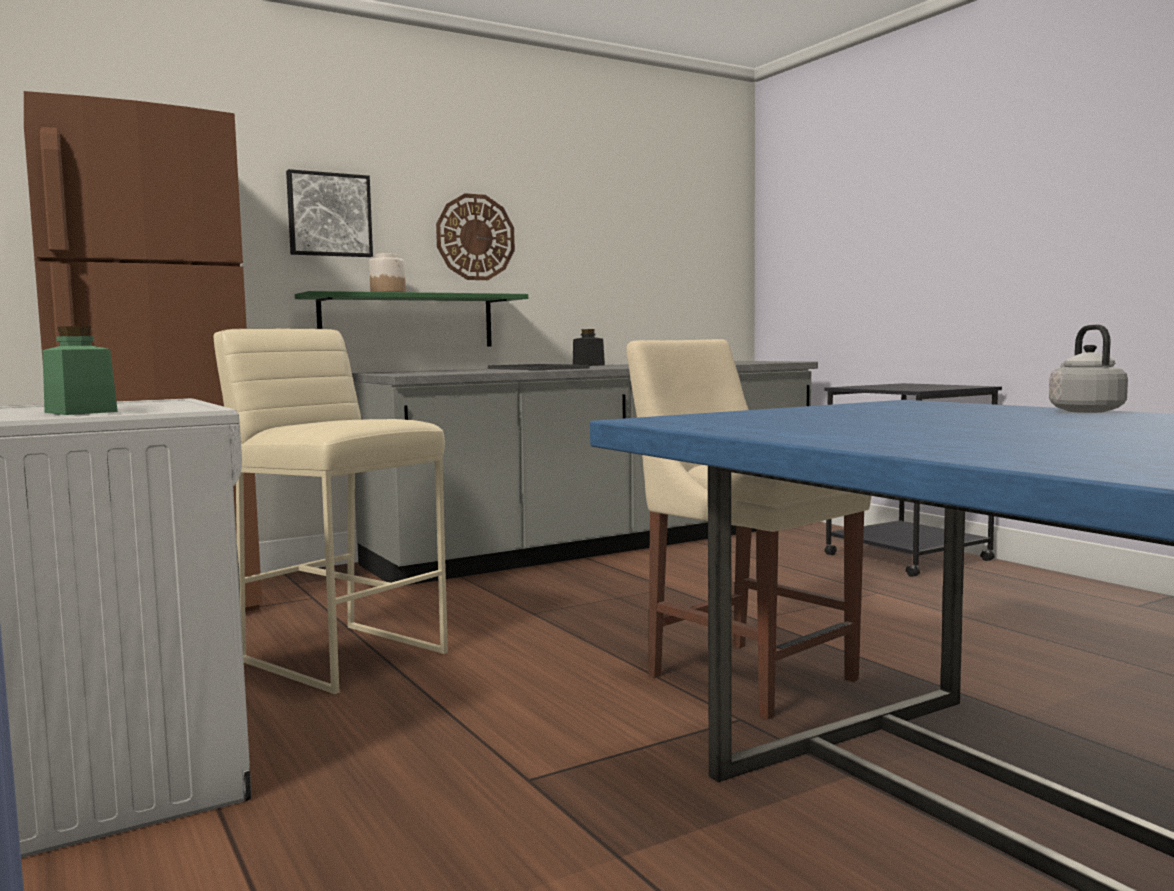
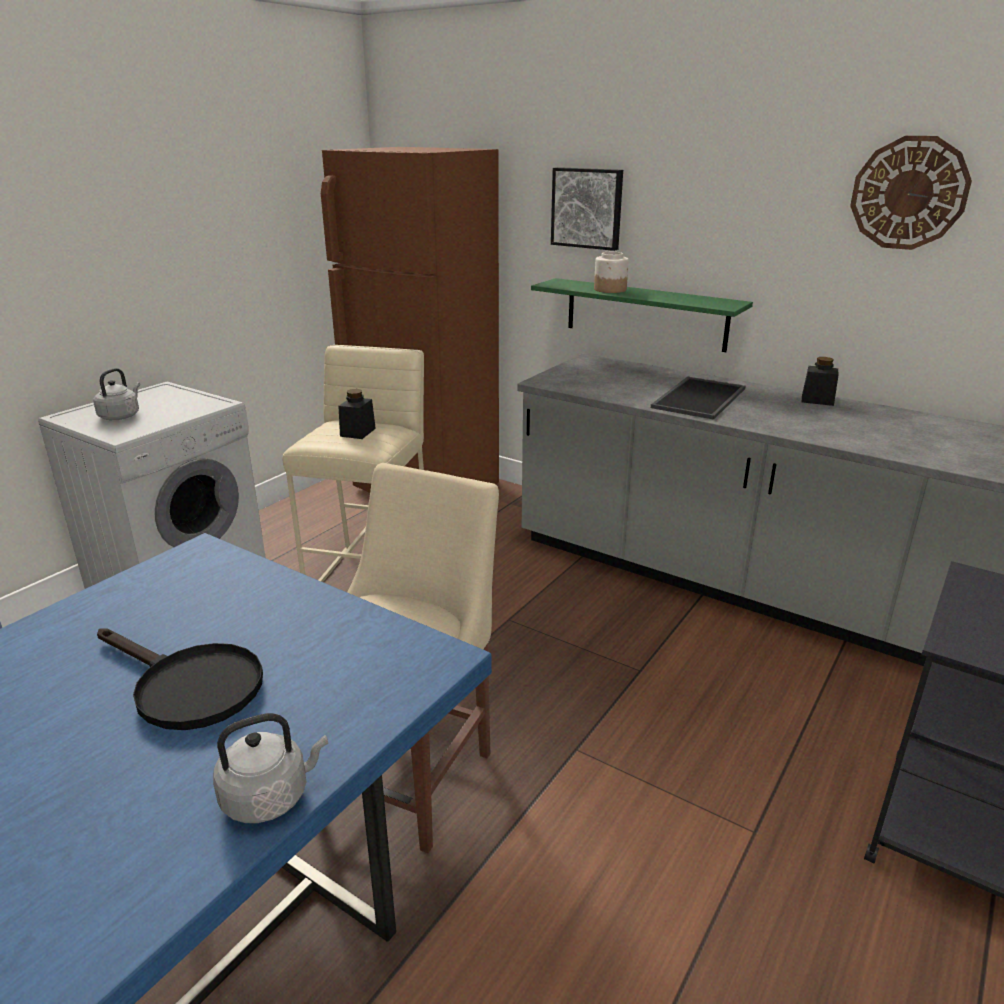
camera: 65 degrees right, 20 degrees up
green jar [42,326,118,415] -> grey kettle [93,368,140,420]
wall clock [436,193,515,280] -> wall clock moved to [850,136,972,250]
none -> black frying pan [97,628,263,730]
none -> black jar [338,389,376,439]

